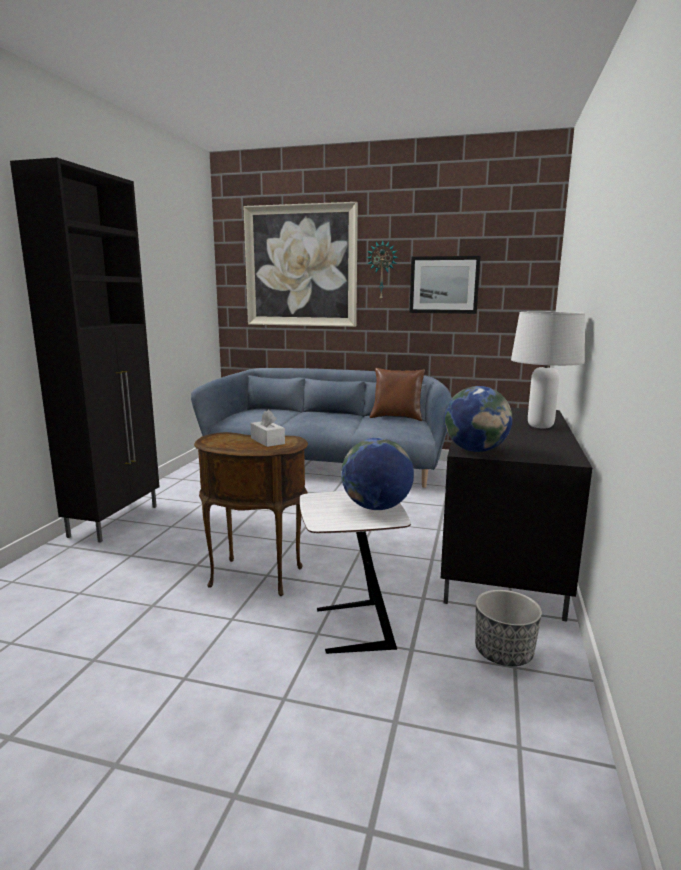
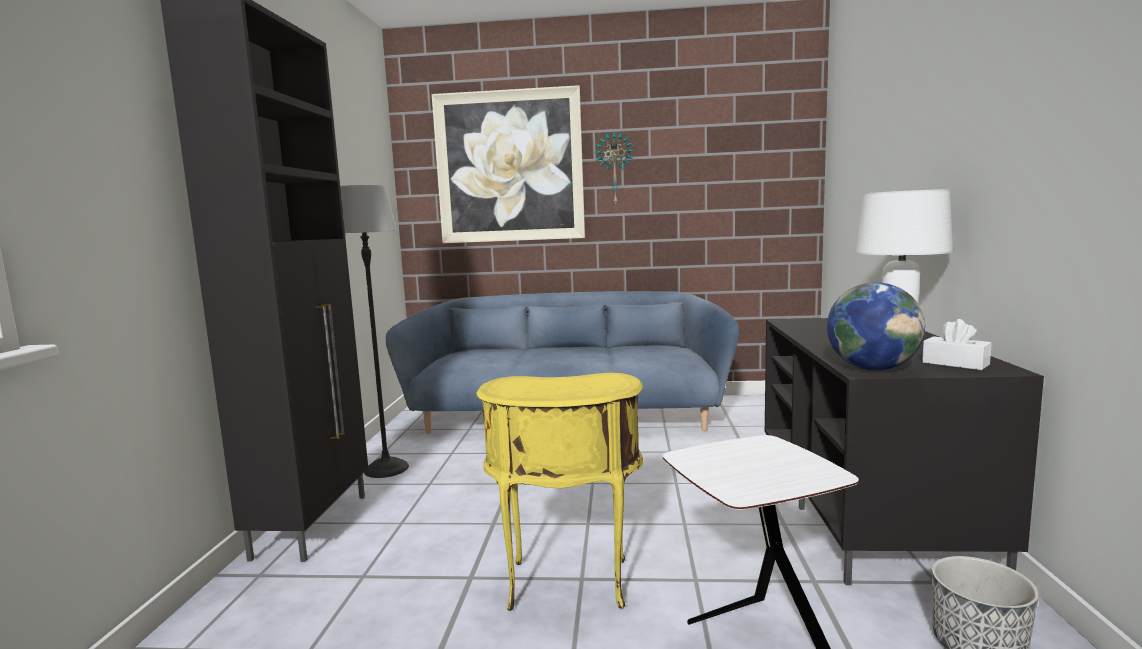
camera: 10 degrees left, 5 degrees down
brown side table [194,432,308,596] -> yellow side table [477,373,643,611]
white tissue box [250,410,285,447] -> white tissue box moved to [922,319,992,370]
globe [341,438,414,510] -> none
brown pillow [370,368,425,421] -> none
picture [409,256,481,314] -> none
none -> floor lamp [340,185,409,478]

